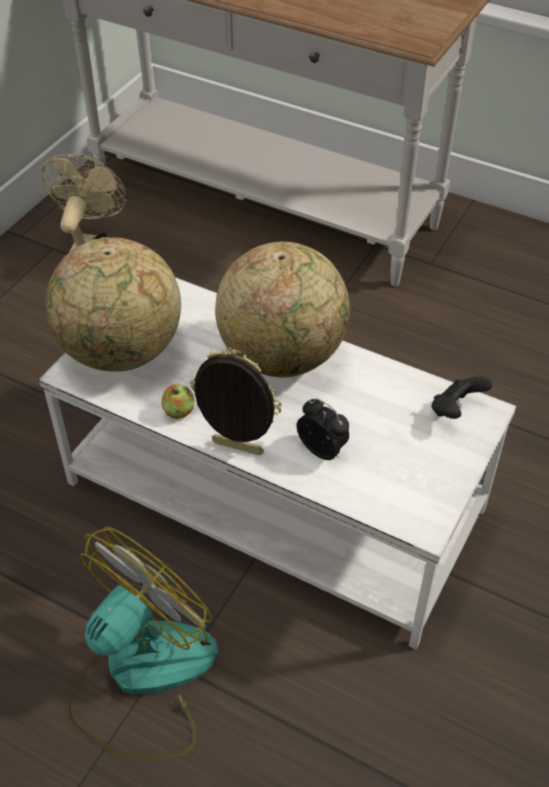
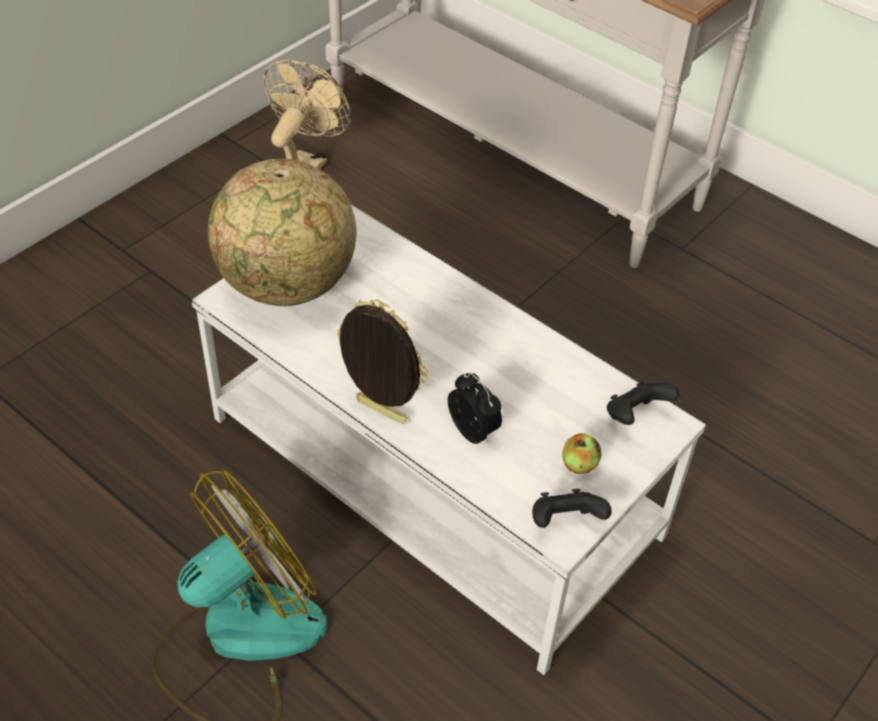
camera: 10 degrees right, 0 degrees up
apple [161,384,195,419] -> apple moved to [562,433,601,474]
globe [215,241,350,377] -> none
none -> black game controller [532,489,612,528]

